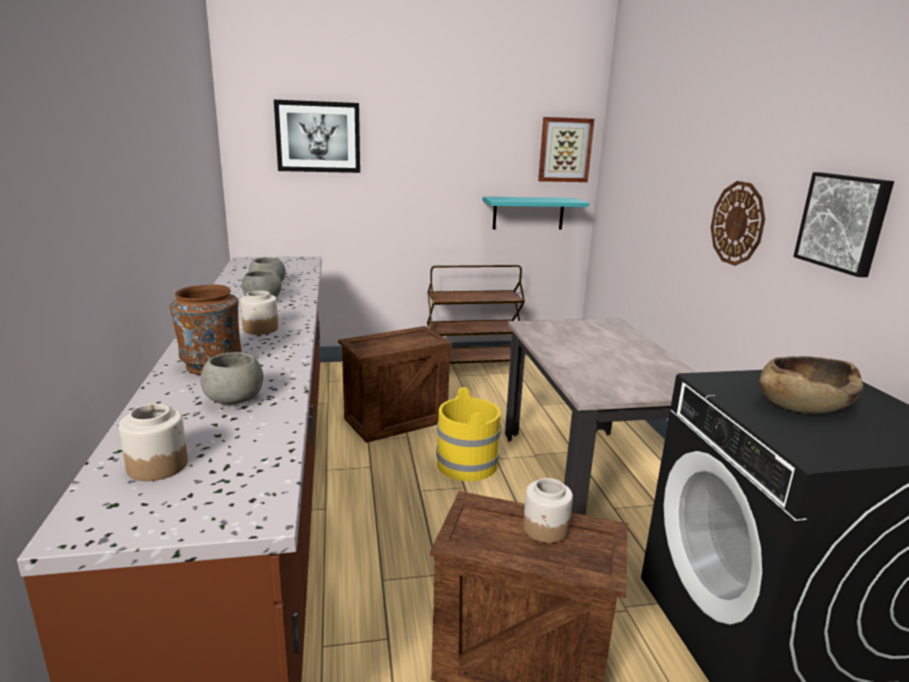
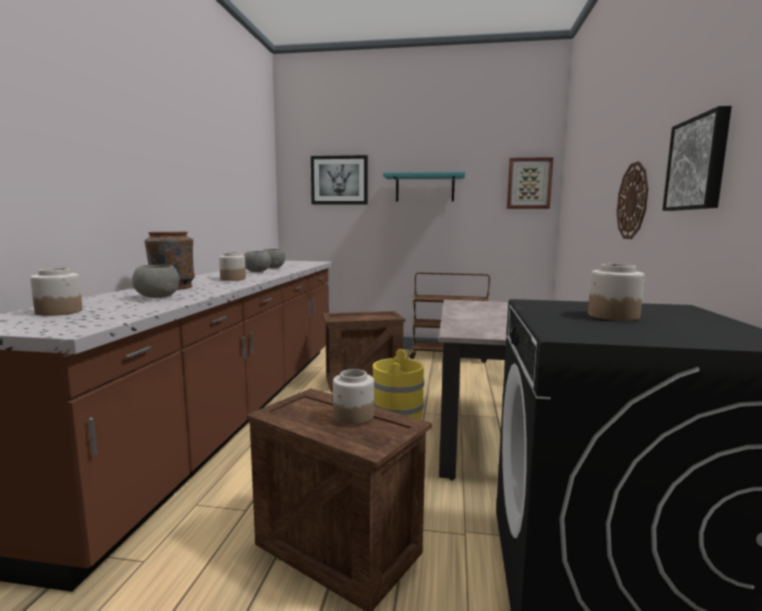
camera: 20 degrees right, 10 degrees down
turquoise shelf [483,197,589,229] -> turquoise shelf moved to [383,172,465,202]
brown bowl [759,356,863,414] -> jar [588,264,645,321]

